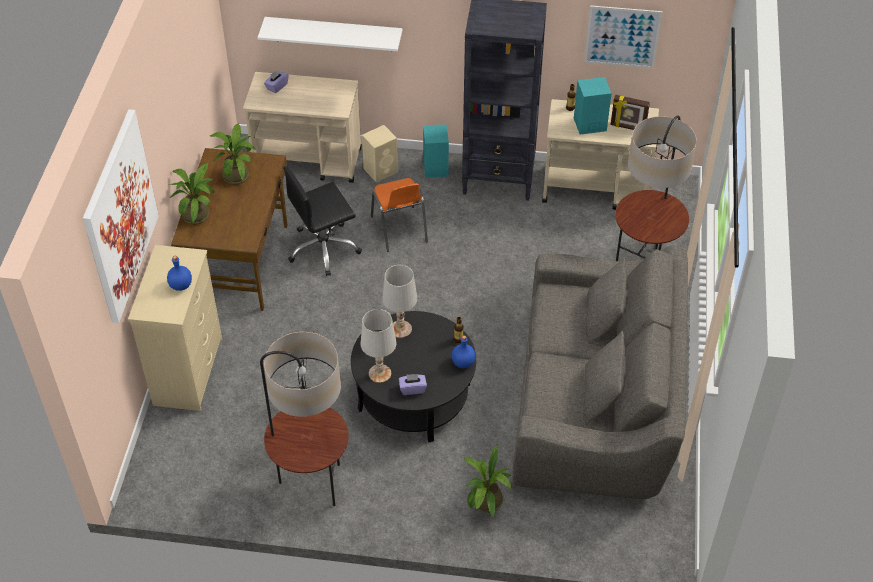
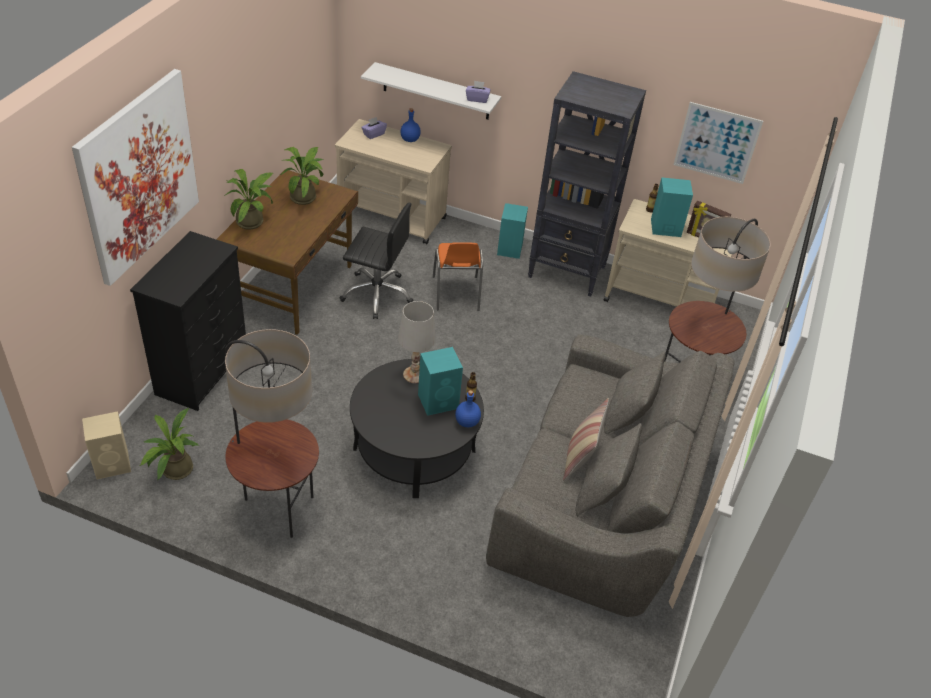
camera: 10 degrees right, 5 degrees down
beige dresser [128,245,222,411] -> black dresser [130,231,246,411]
blue bottle [167,256,192,291] -> blue bottle moved to [400,108,421,142]
black office chair [283,166,362,276] -> black office chair turned 150 degrees counterclockwise [339,203,413,319]
white table lamp [361,309,397,383] -> none
beige speaker [362,125,398,182] -> beige speaker moved to [82,411,131,479]
purple tissue box [399,374,427,395] -> purple tissue box moved to [466,81,491,103]
potted plant [464,444,512,519] -> potted plant moved to [139,408,199,480]
none -> turquoise speaker [418,347,463,416]
none -> pillow [563,398,609,481]

